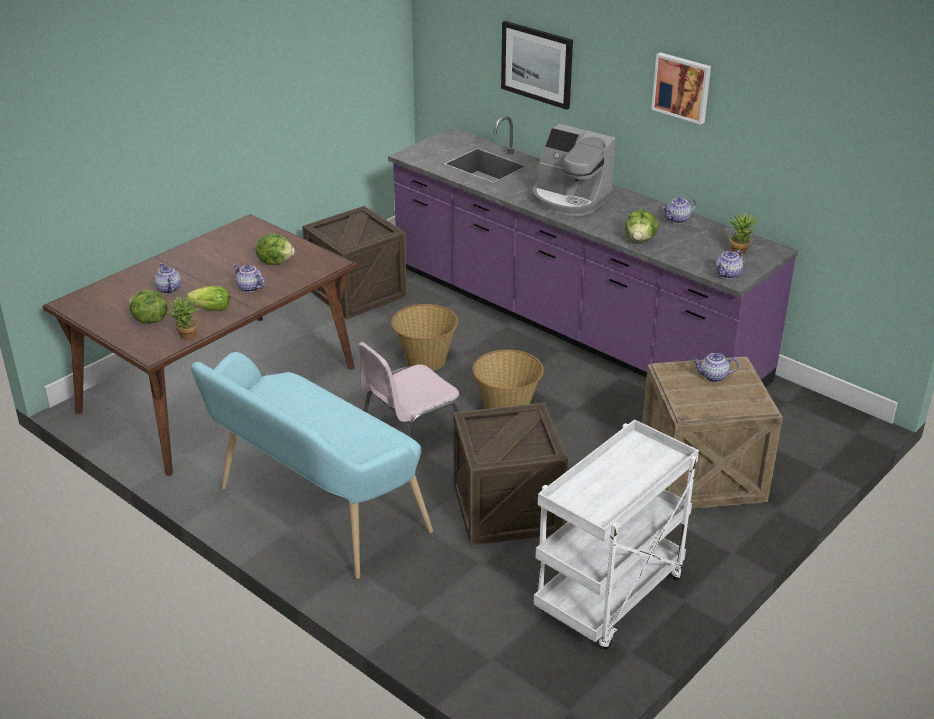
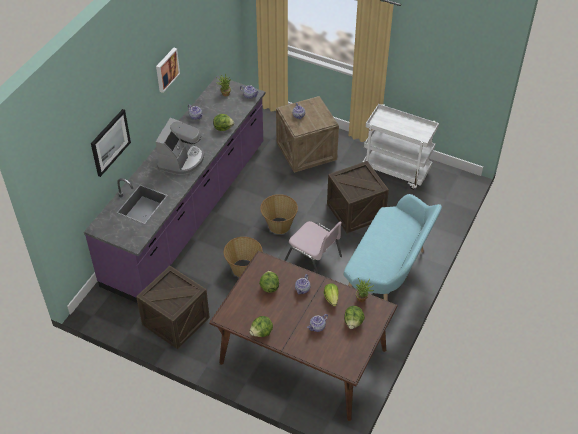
camera: 105 degrees left, 15 degrees up
none -> lettuce [249,316,273,337]

